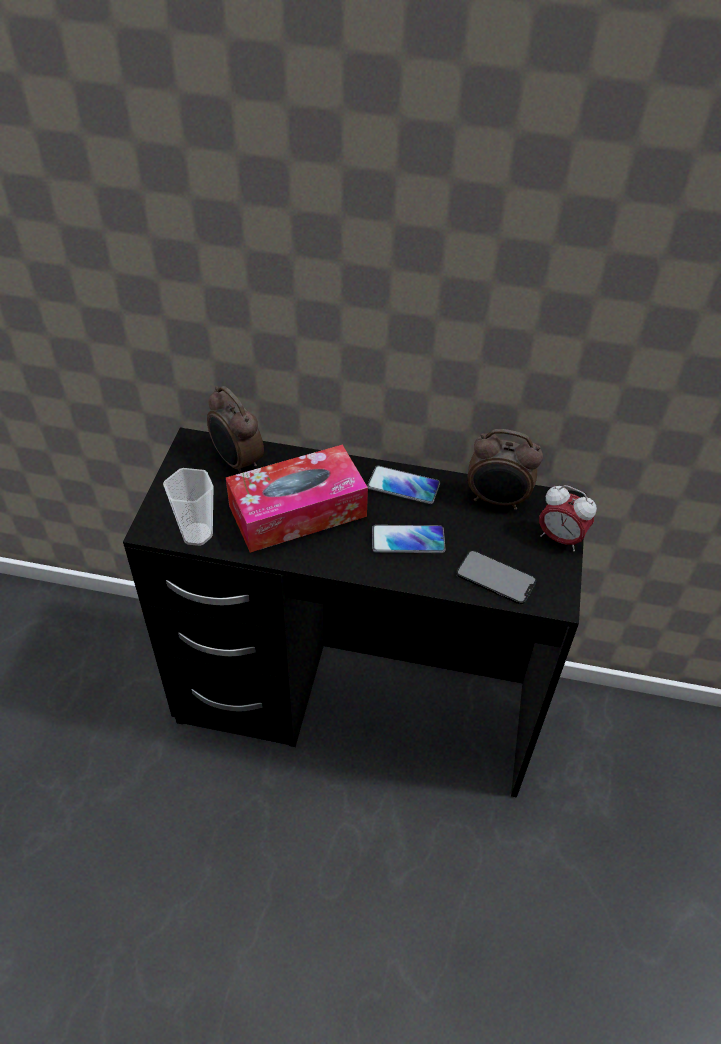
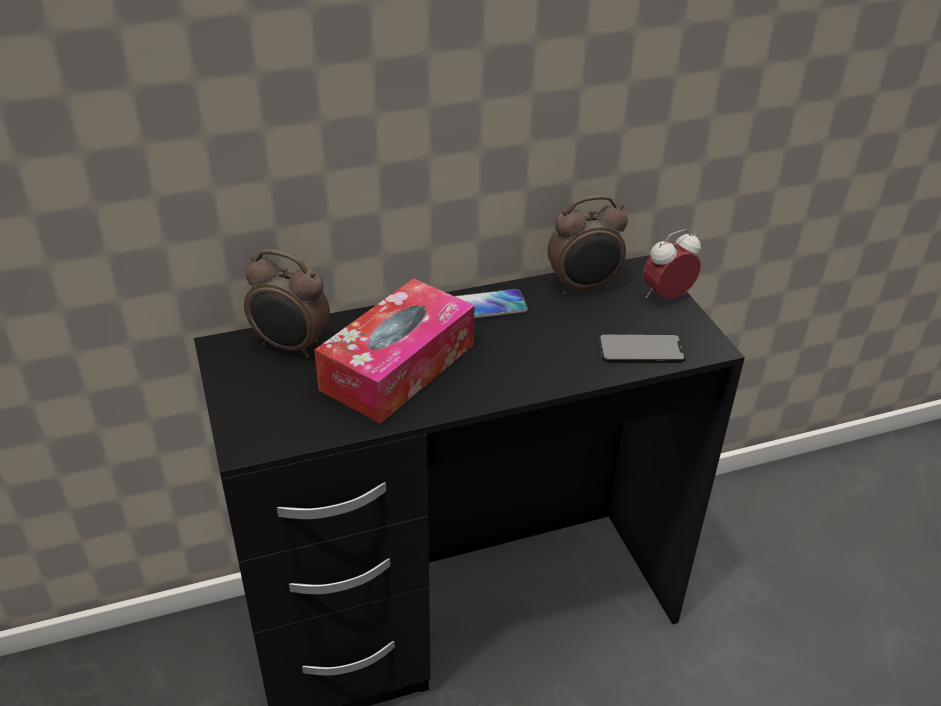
camera: 30 degrees left, 10 degrees down
cup [163,468,214,546] -> none
phone [372,525,446,553] -> none
alarm clock [539,485,597,552] -> alarm clock turned 150 degrees clockwise [643,229,701,300]

